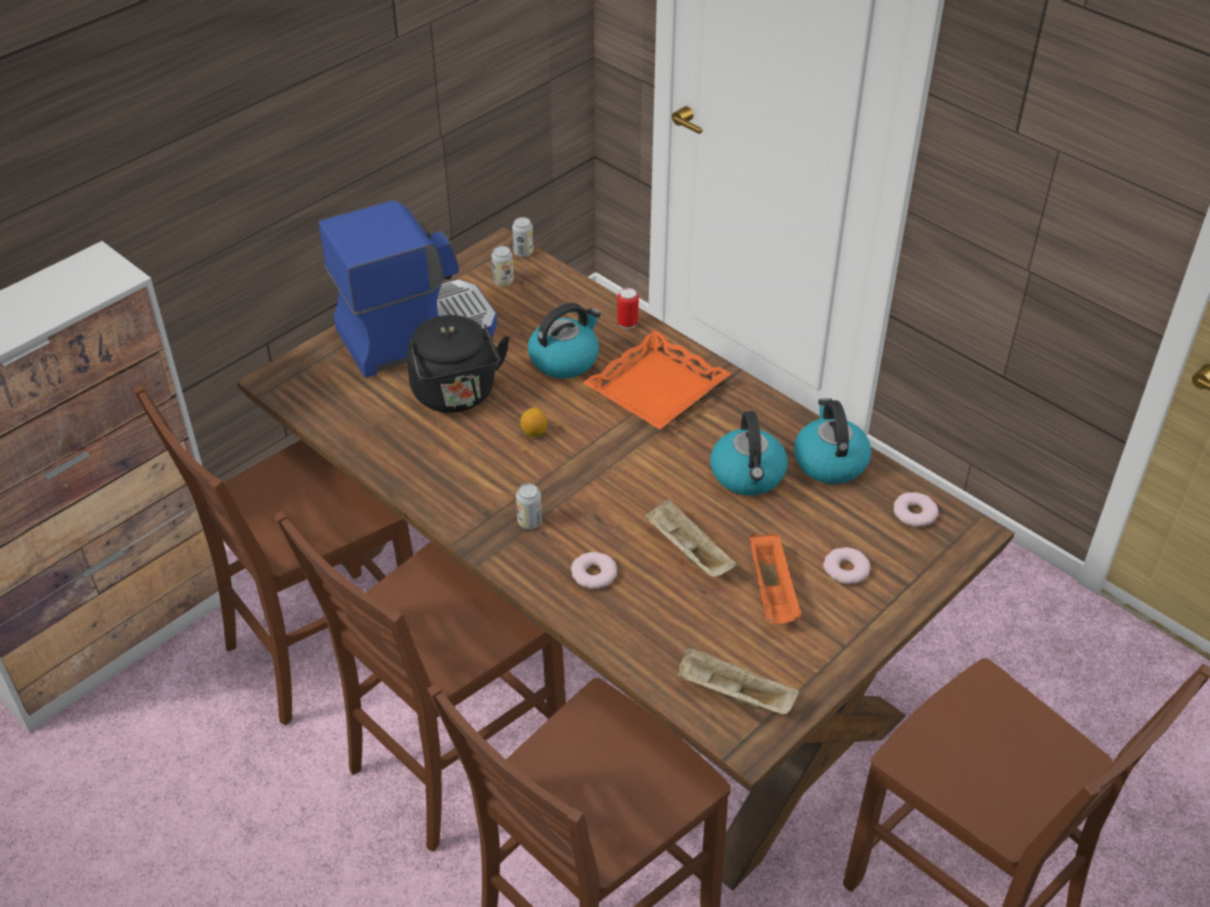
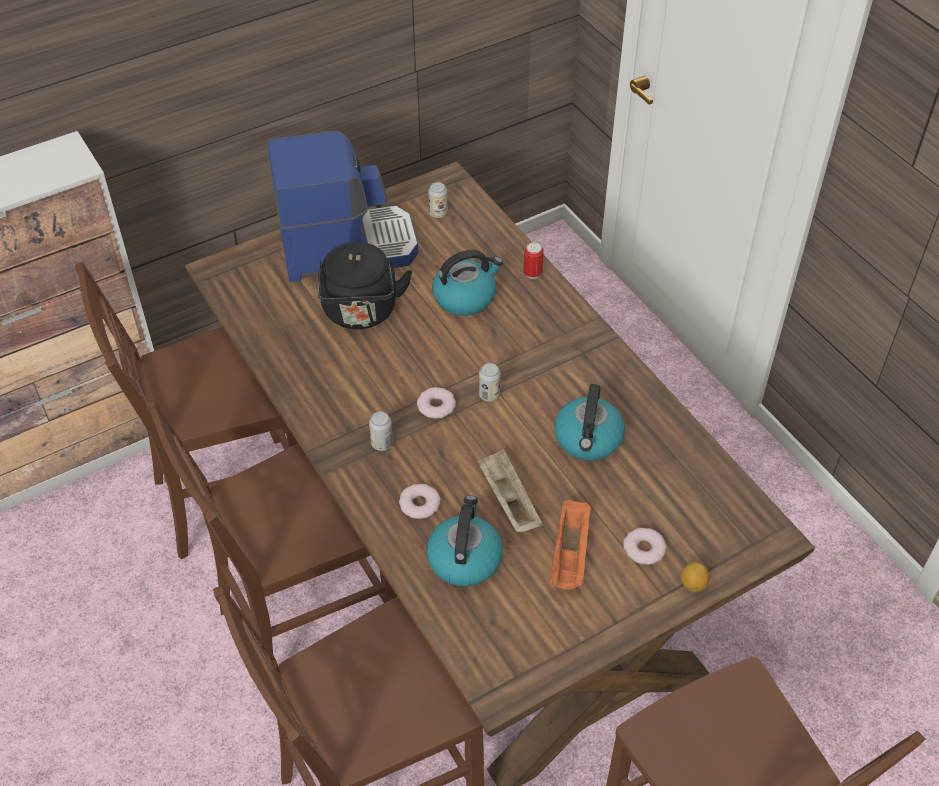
camera: 15 degrees right, 5 degrees up
can [512,217,534,257] -> can moved to [479,363,501,402]
lemon [520,408,547,437] -> lemon moved to [681,562,709,592]
orange tray [583,330,732,429] -> none
beige tray [678,646,799,714] -> none
kettle [794,398,871,484] -> kettle moved to [426,495,503,586]
donut [894,492,938,527] -> donut moved to [417,387,456,419]

